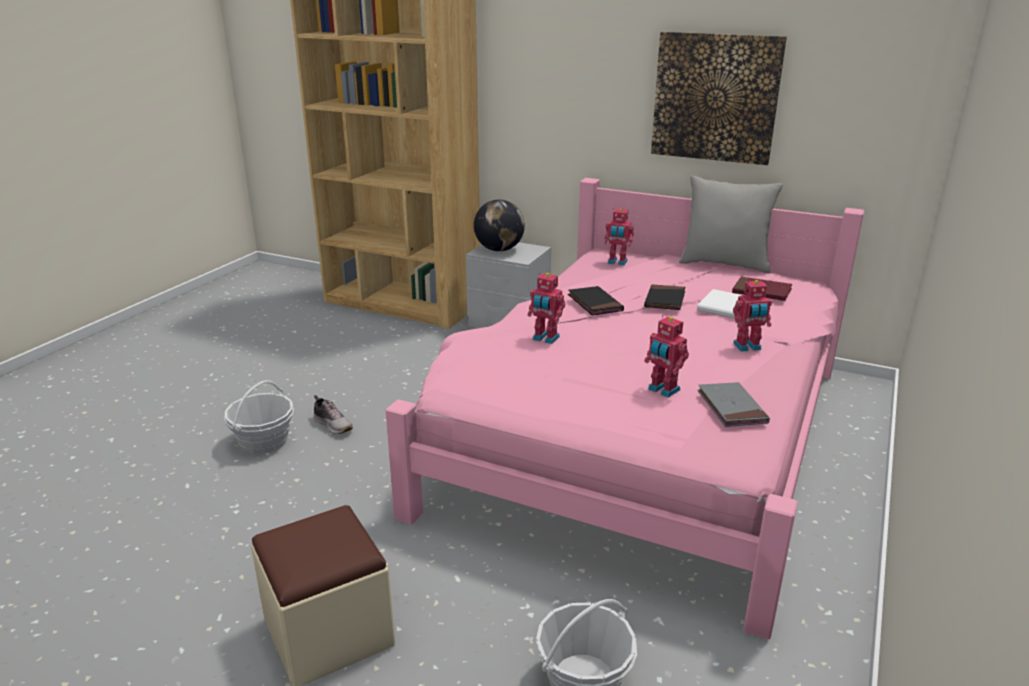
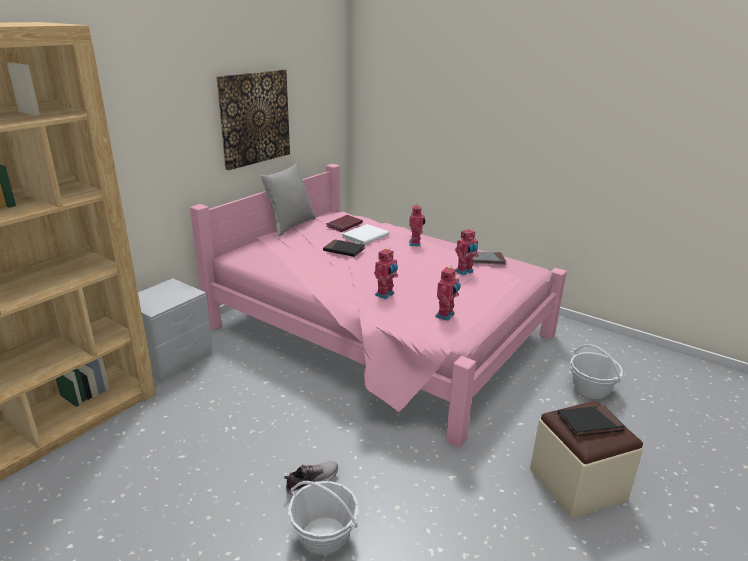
camera: 80 degrees left, 0 degrees up
globe [474,200,525,251] -> none
black book [568,286,624,316] -> black book moved to [558,405,625,436]
toy robot [604,208,634,266] -> toy robot moved to [435,266,461,321]

